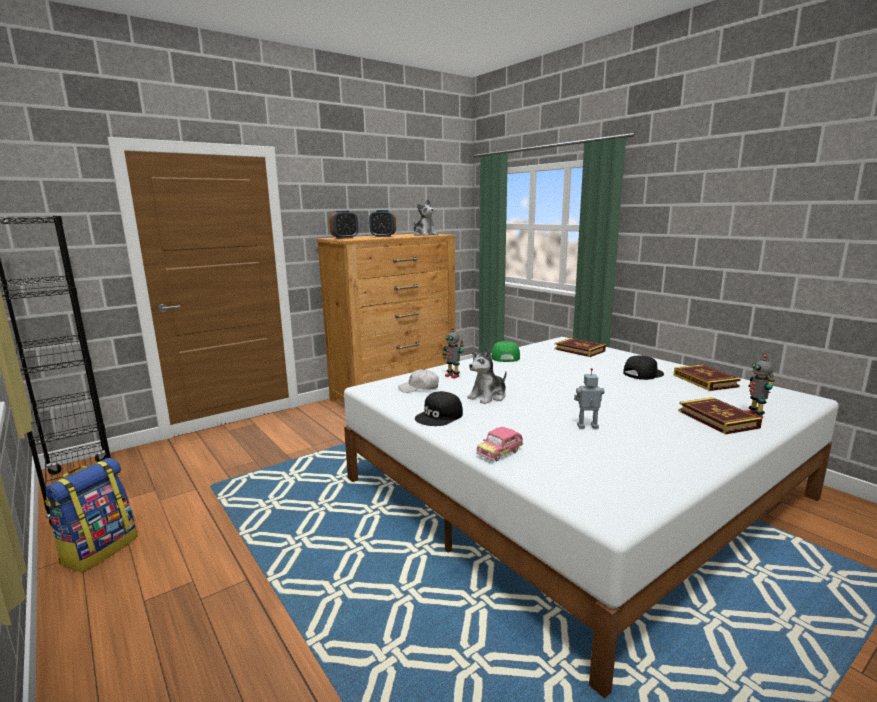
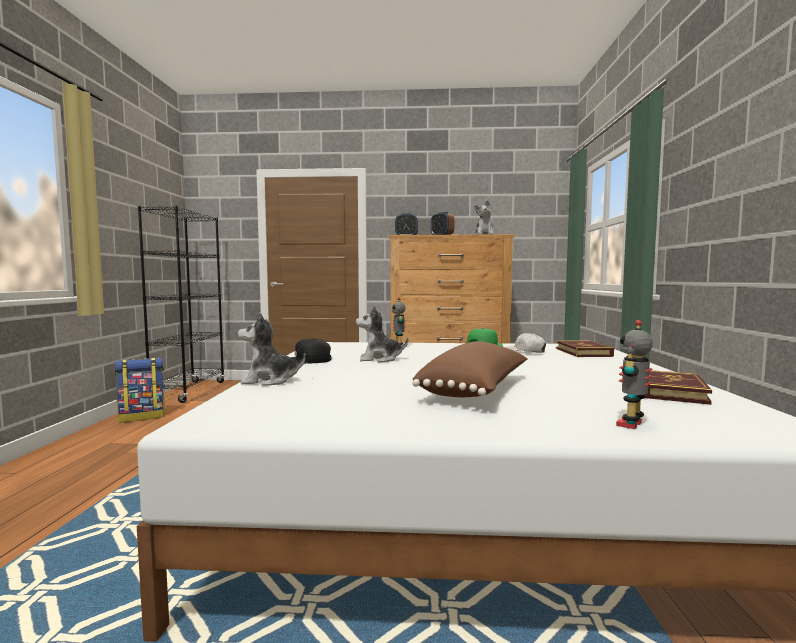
camera: 40 degrees right, 10 degrees down
white cap [398,369,439,393] -> white cap moved to [505,333,546,353]
toy car [476,427,523,461] -> plush toy [238,312,306,386]
toy robot [574,368,604,429] -> none
black cap [623,355,664,380] -> none
book [679,397,762,435] -> none
none -> brown pillow [413,341,527,397]

